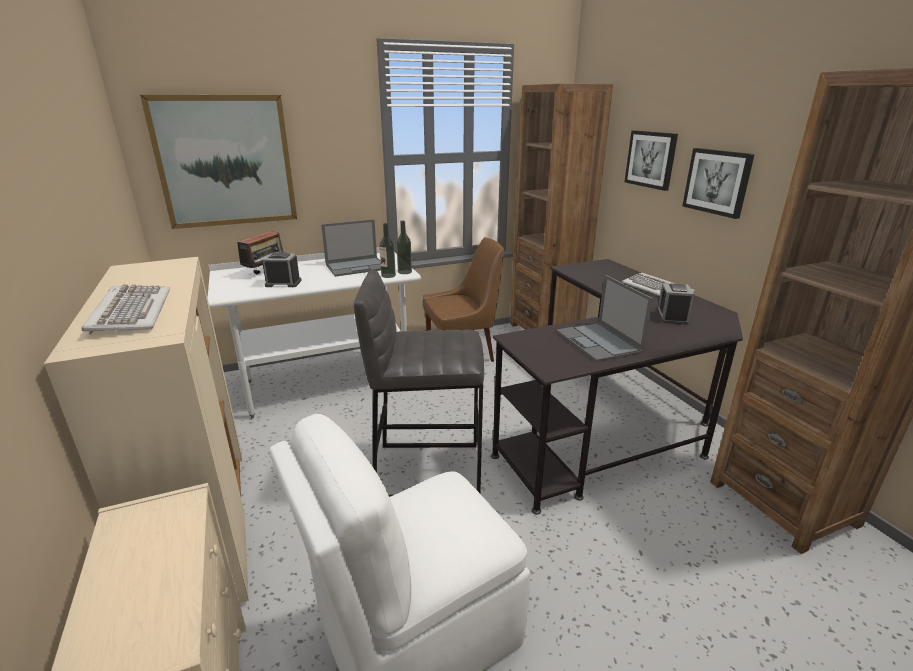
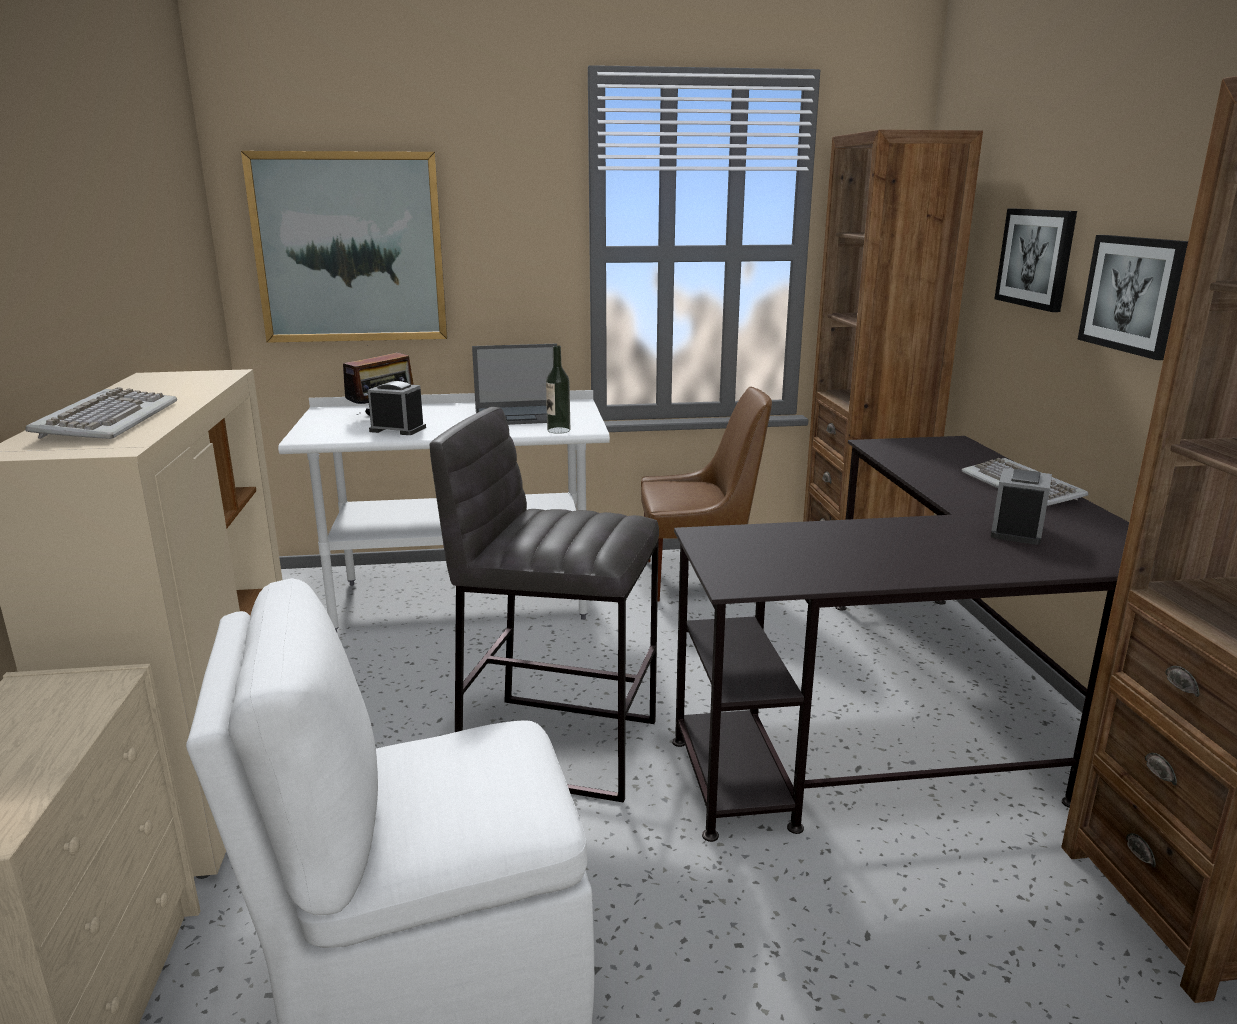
camera: 15 degrees right, 5 degrees down
bottle [396,220,412,274] -> none
laptop [556,275,653,362] -> none

